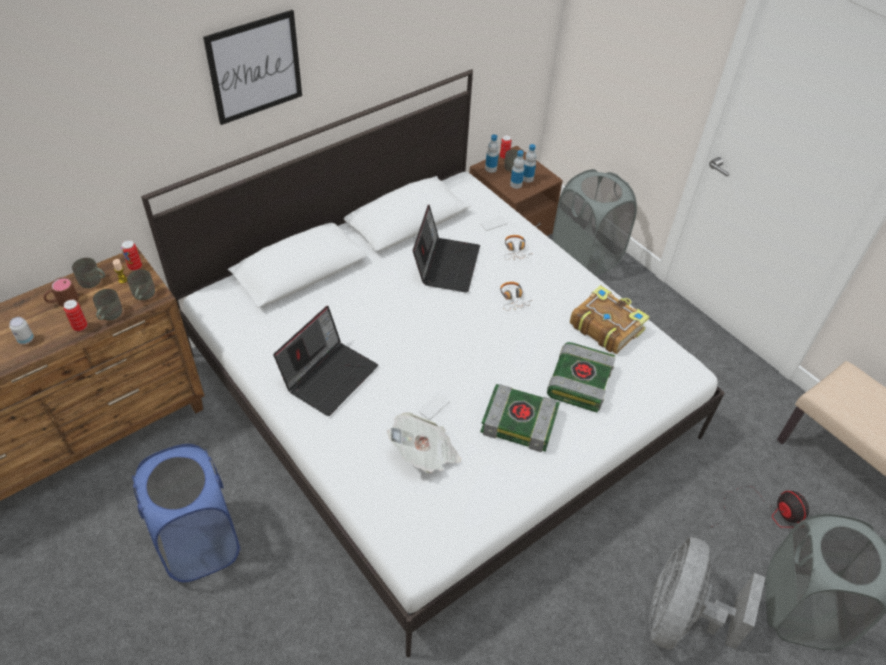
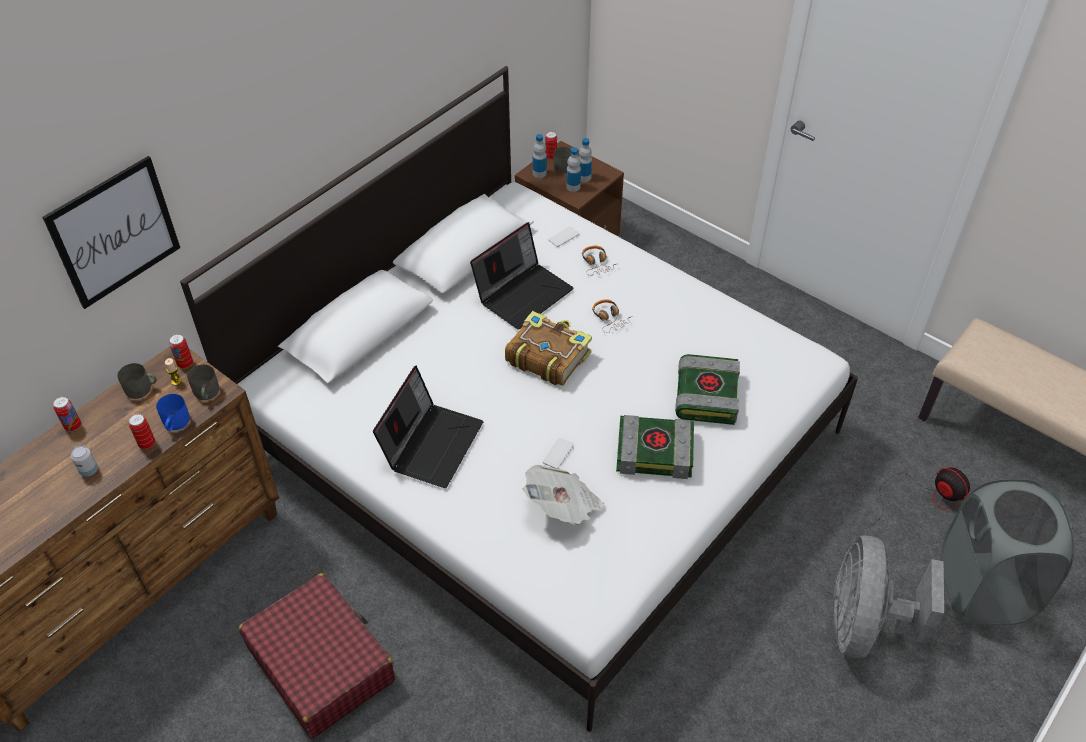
camera: 10 degrees left, 0 degrees up
brown mug [43,277,79,307] -> none
grey mug [93,289,122,320] -> blue mug [156,394,190,431]
blue laundry basket [132,444,241,582] -> red suitcase [239,573,395,739]
picture [203,10,302,125] -> picture moved to [42,156,180,309]
laptop [413,205,480,292] -> laptop turned 45 degrees clockwise [470,222,574,330]
grey laundry basket [553,169,637,276] -> none
book [570,285,650,354] -> book moved to [505,311,592,386]
none -> can [53,396,81,432]

